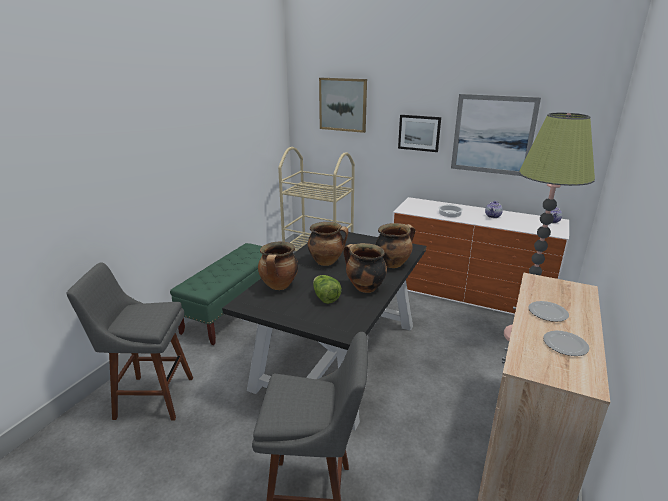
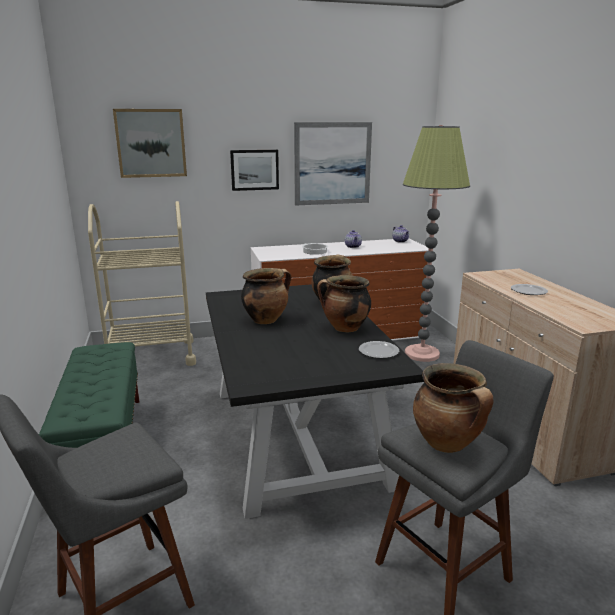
camera: 40 degrees left, 5 degrees down
cooking pot [258,242,298,290] -> cooking pot moved to [413,363,493,453]
lettuce [313,275,342,304] -> none
plate [543,331,589,356] -> plate moved to [359,341,399,358]

